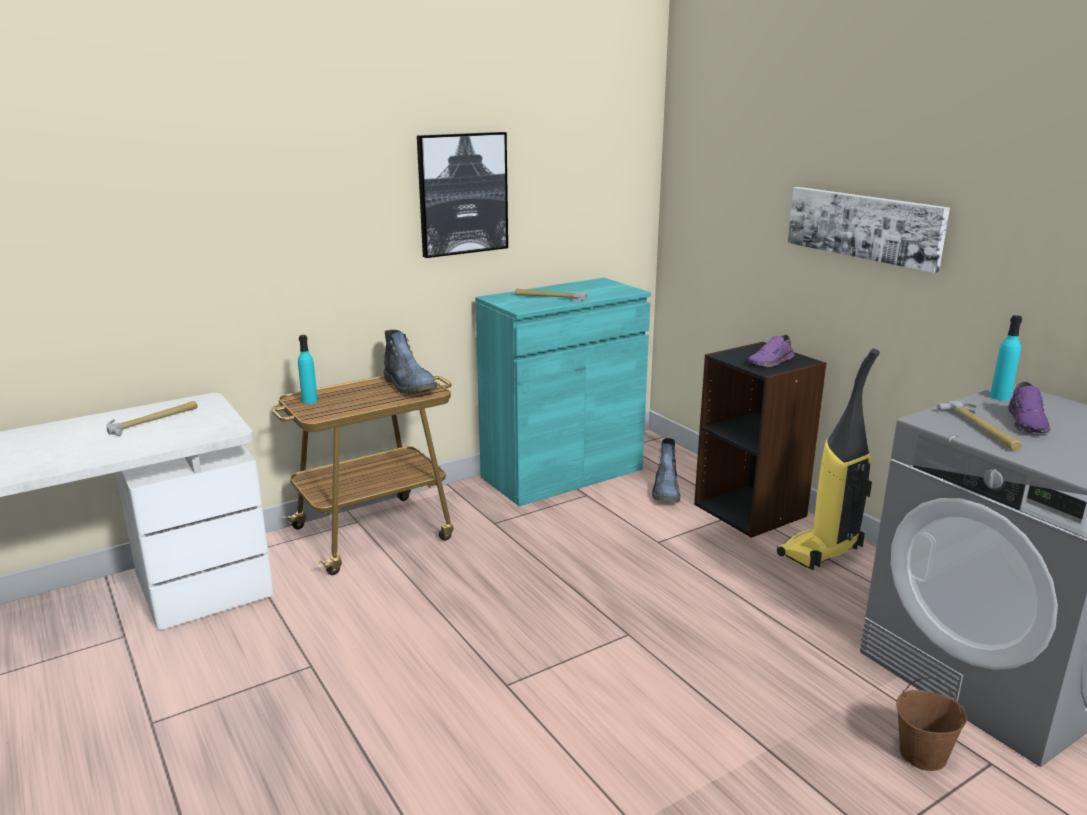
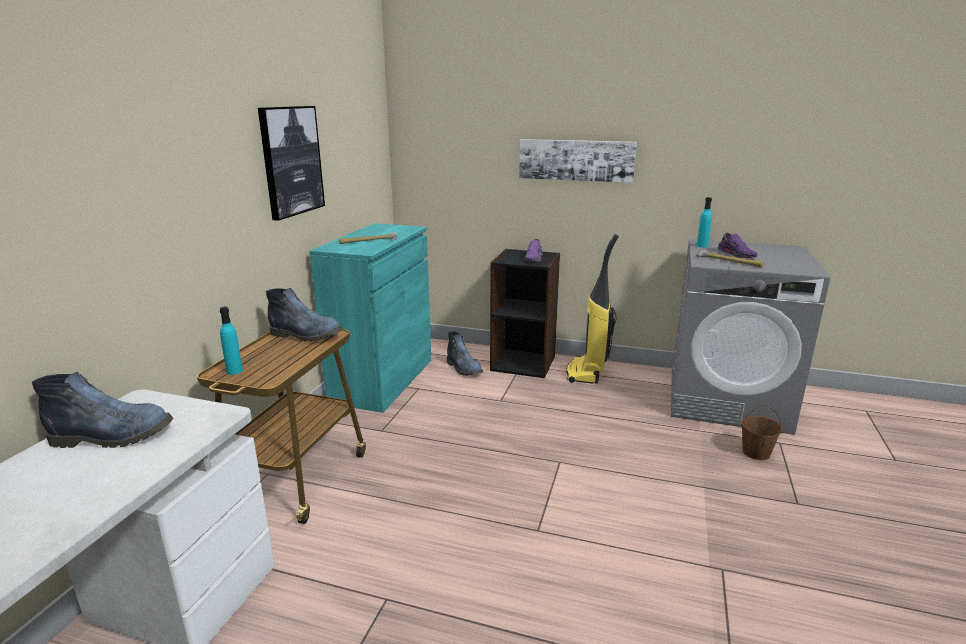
camera: 40 degrees left, 0 degrees up
hammer [106,401,198,436] -> boot [32,372,173,448]

